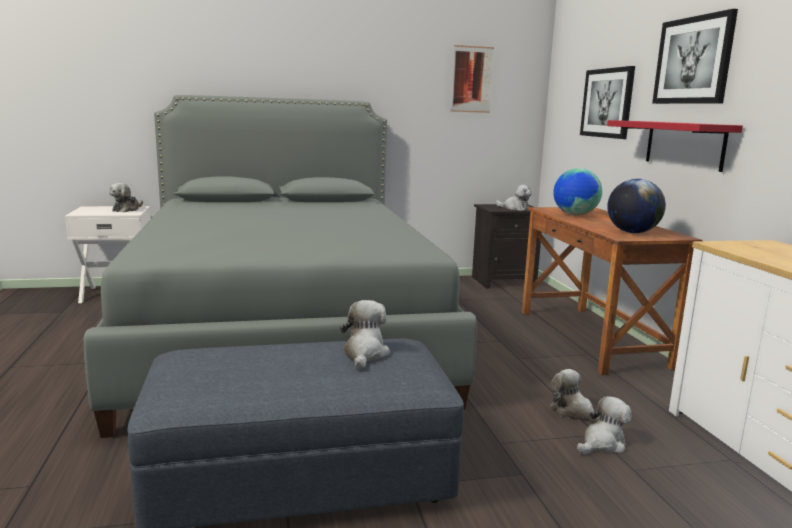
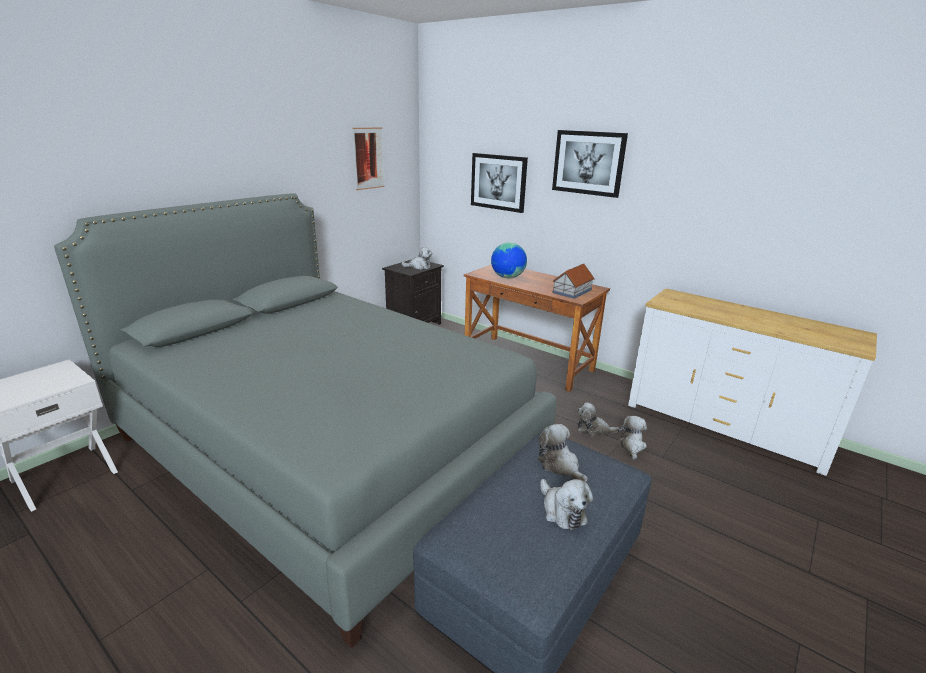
camera: 40 degrees left, 10 degrees up
plush toy [109,183,143,212] -> plush toy moved to [540,479,593,530]
red shelf [607,120,743,172] -> none
globe [607,179,666,233] -> toy house [552,264,595,299]

